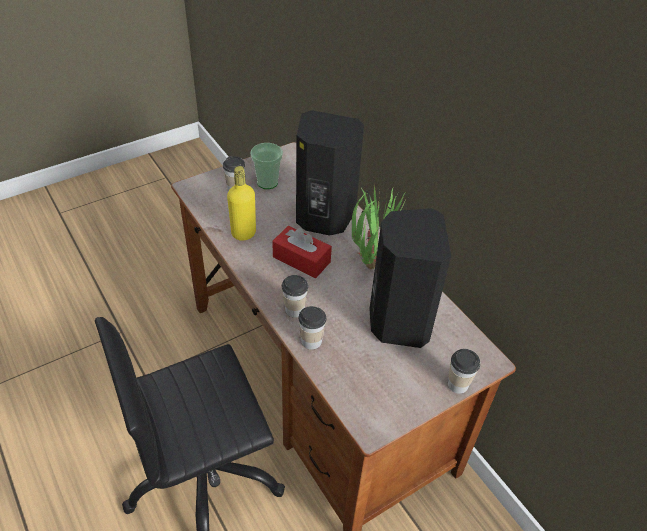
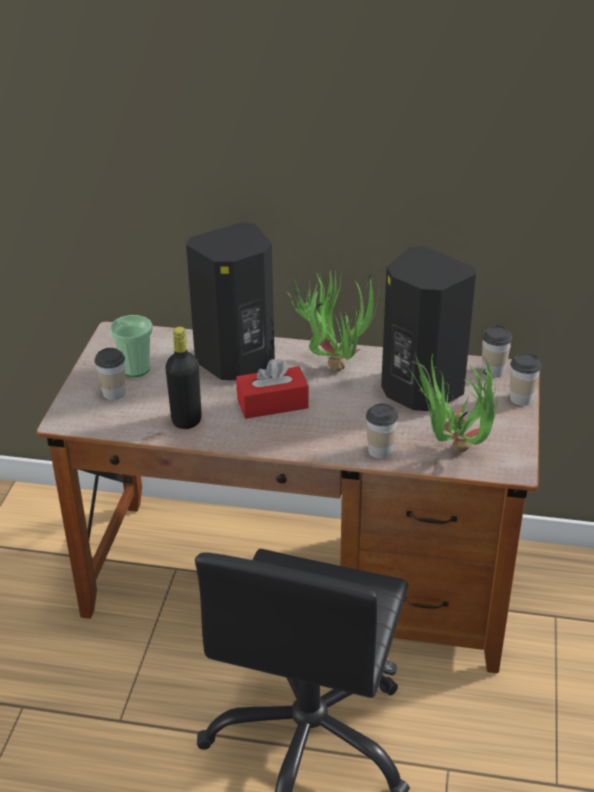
camera: 45 degrees left, 10 degrees down
yellow bottle [227,166,256,241] -> black bottle [166,327,202,429]
cup [282,275,308,318] -> cup moved to [482,325,512,377]
none -> potted plant [409,352,498,452]

